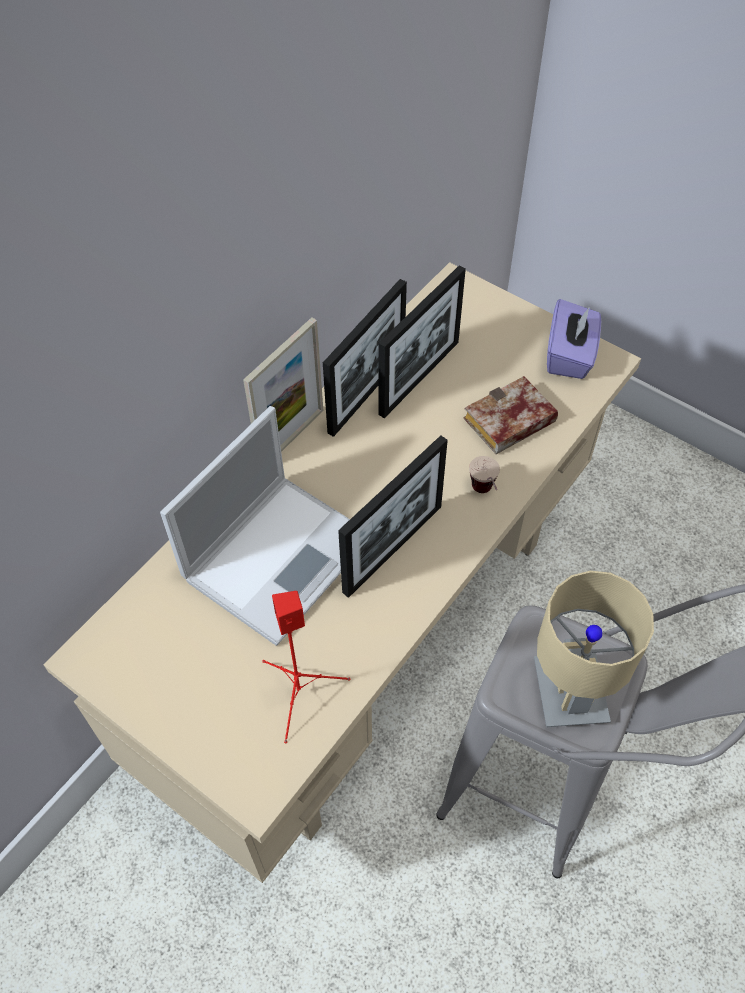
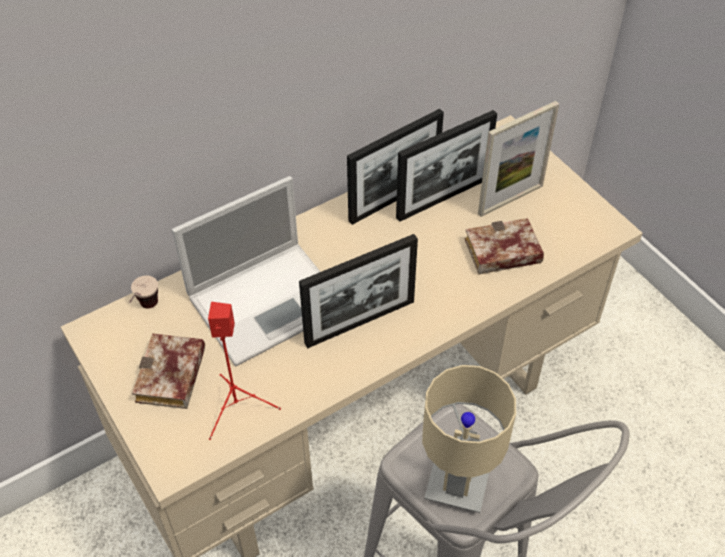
camera: 20 degrees right, 5 degrees down
picture frame [243,317,323,452] -> picture frame moved to [478,101,559,217]
cup [469,456,500,493] -> cup moved to [129,275,158,308]
purple tissue box [547,299,601,379] -> none
none -> book [132,333,205,409]

